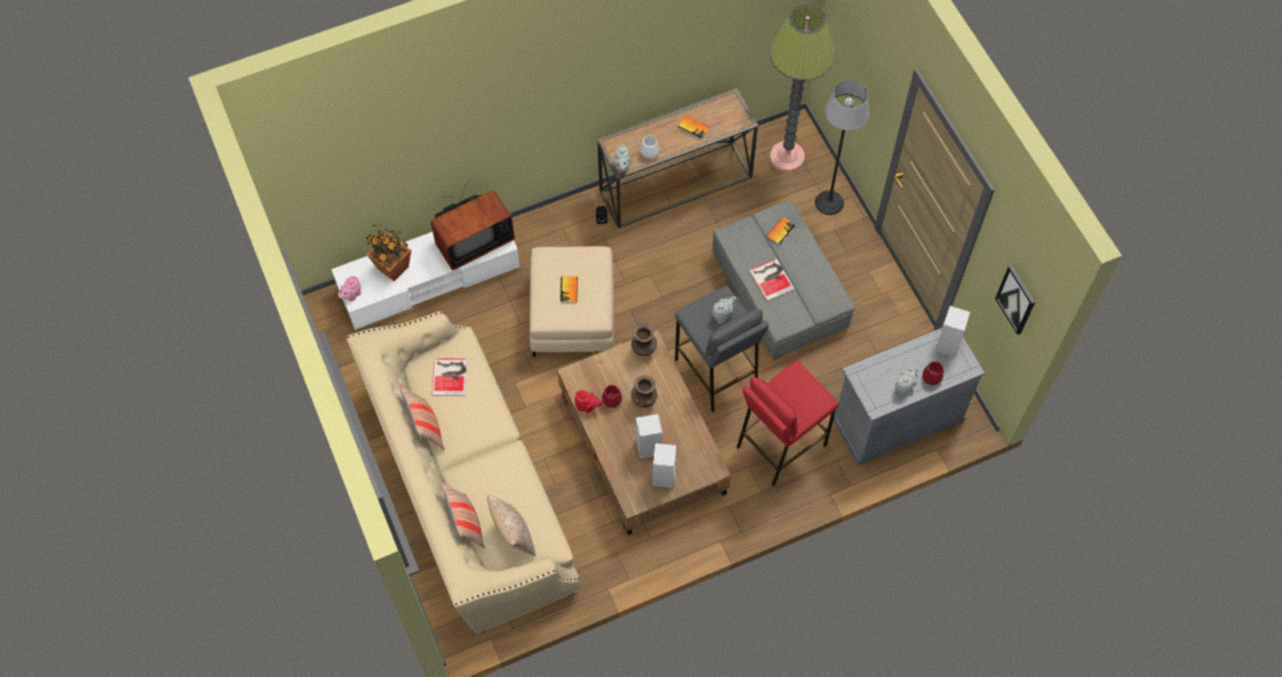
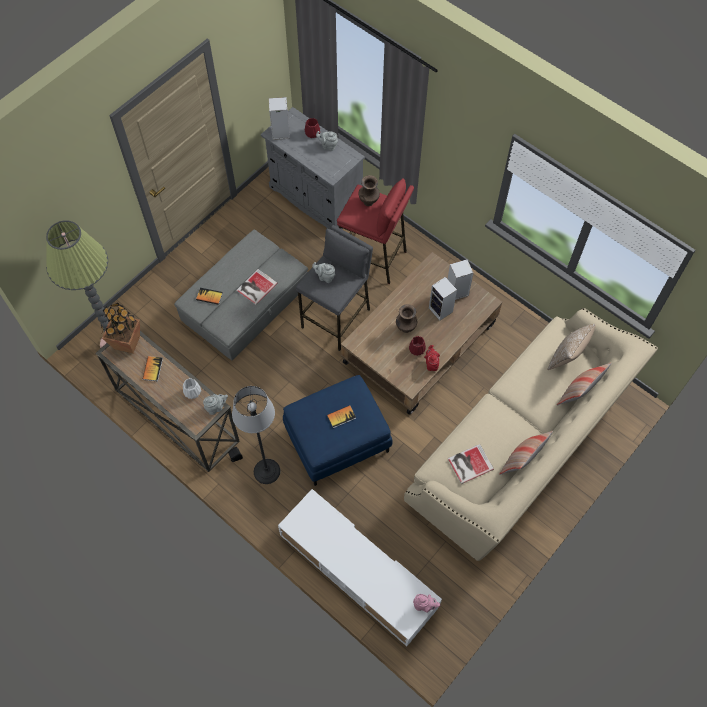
camera: 115 degrees left, 0 degrees up
potted plant [367,225,411,281] -> potted plant moved to [101,303,140,354]
television [431,179,515,270] -> none
beige ottoman [529,246,614,357] -> blue ottoman [283,375,393,486]
brown vase [631,324,657,356] -> brown vase moved to [358,175,380,206]
floor lamp [815,80,869,215] -> floor lamp moved to [232,386,280,484]
picture [995,265,1035,335] -> none

